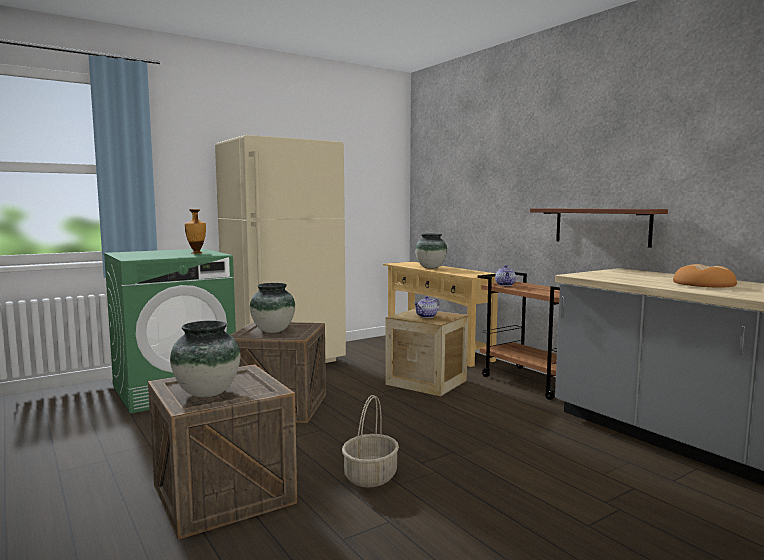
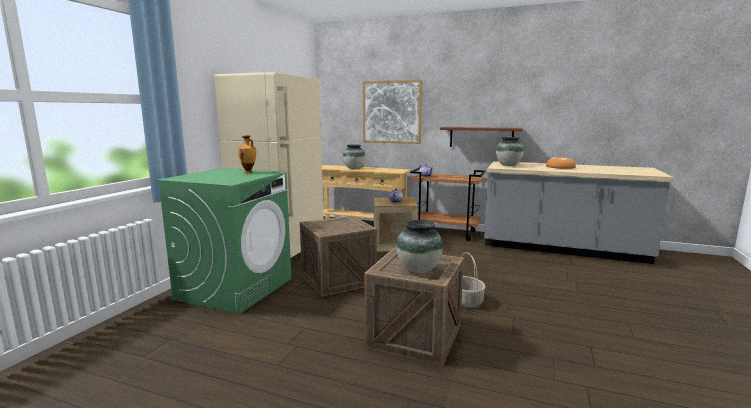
camera: 35 degrees left, 5 degrees up
vase [250,283,295,333] -> vase moved to [496,137,524,166]
none -> picture [363,80,422,144]

